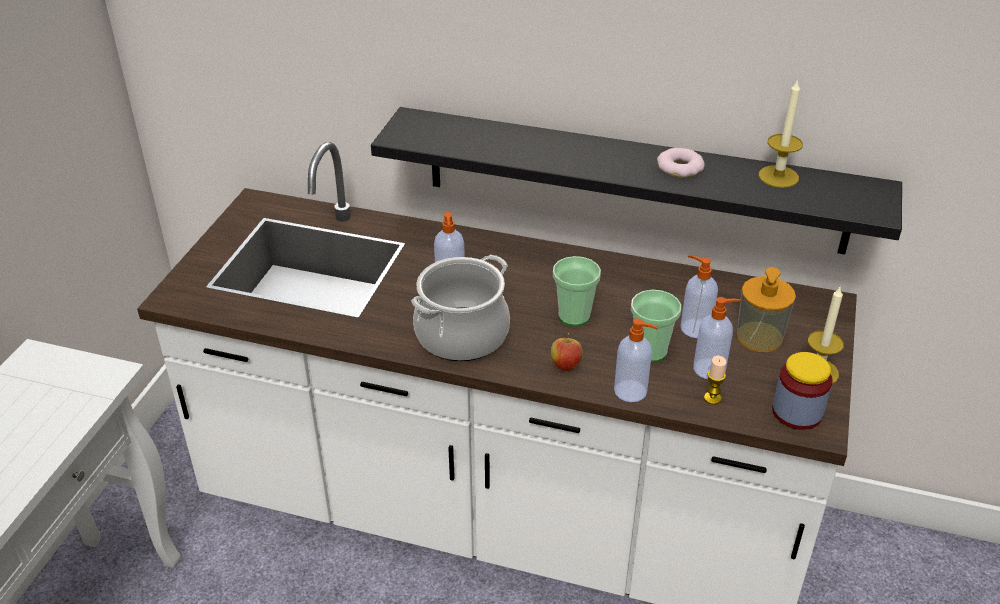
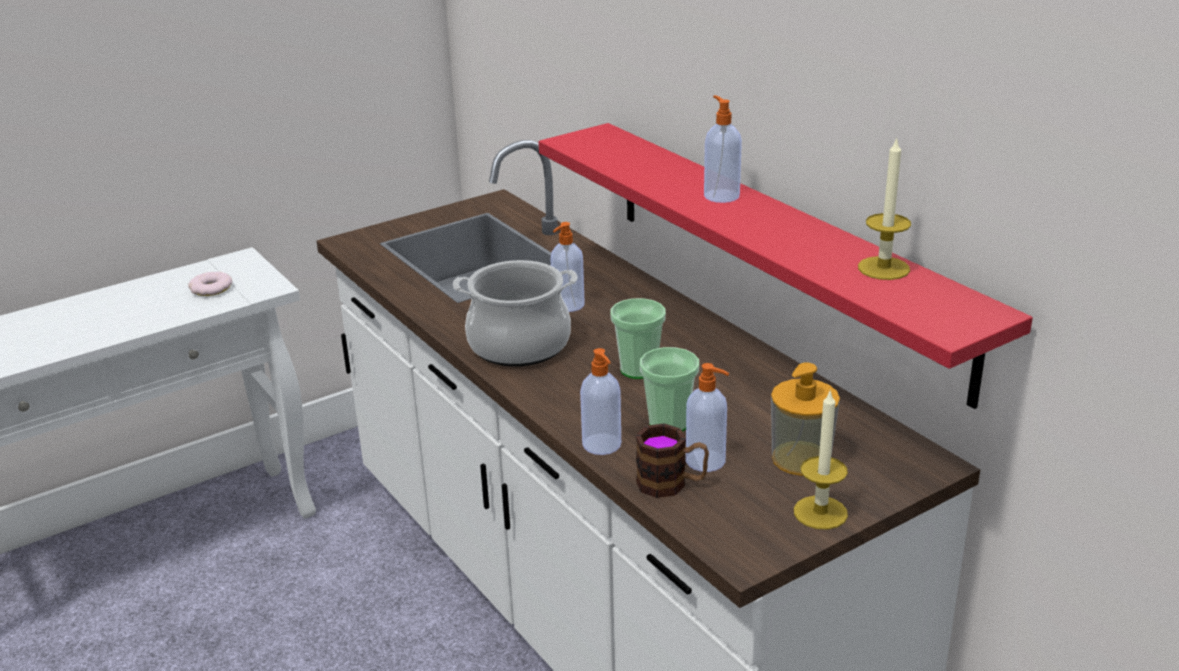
camera: 40 degrees right, 10 degrees down
black shelf [371,107,902,254] -> red shelf [539,123,1033,409]
apple [551,333,582,371] -> none
donut [657,148,705,178] -> donut moved to [188,272,232,296]
soap dispenser [680,255,718,338] -> soap dispenser moved to [704,95,742,203]
candle [704,355,726,405] -> mug [636,423,709,498]
jar [772,352,833,430] -> none

